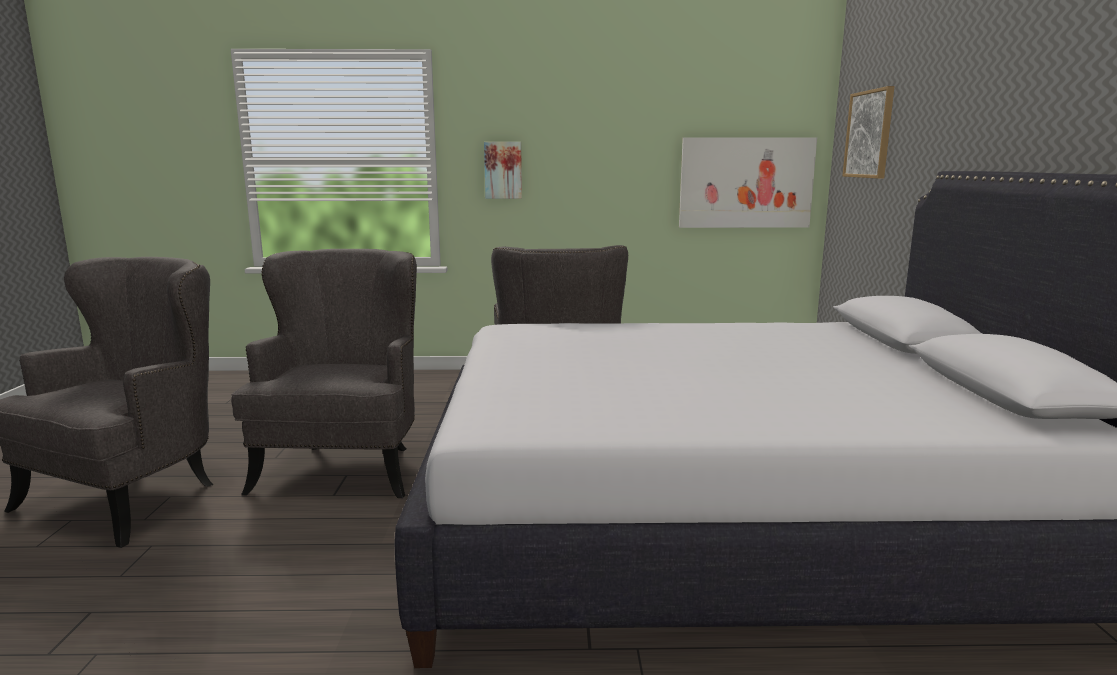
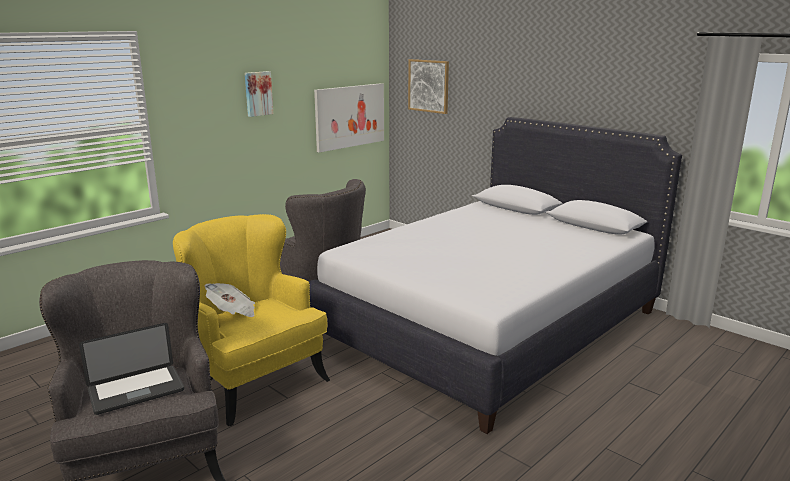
camera: 45 degrees left, 5 degrees up
grey armchair [231,249,417,498] -> yellow armchair [173,214,330,426]
picture [484,142,522,199] -> picture moved to [245,71,273,117]
none -> laptop [79,323,184,415]
none -> newspaper [205,283,255,317]

